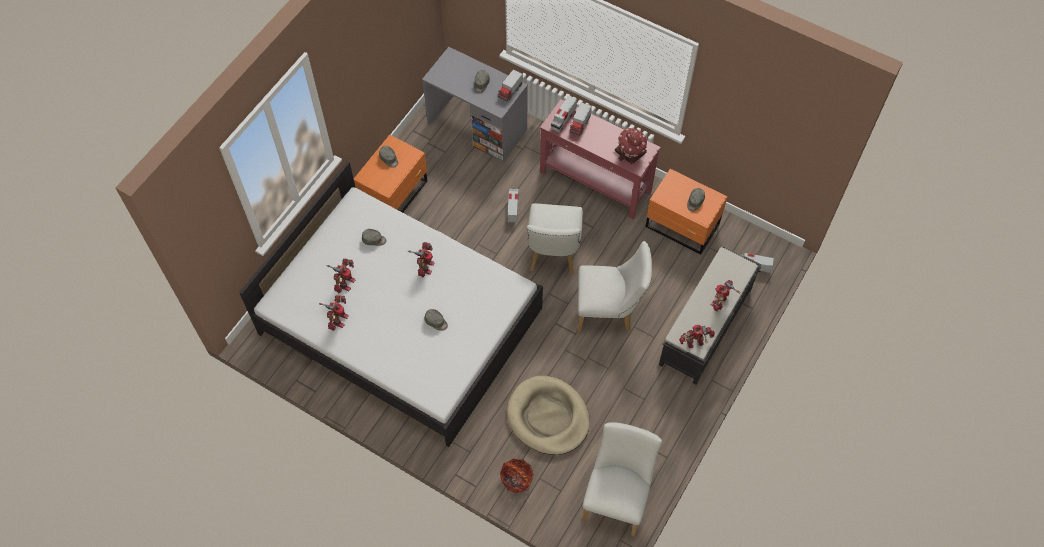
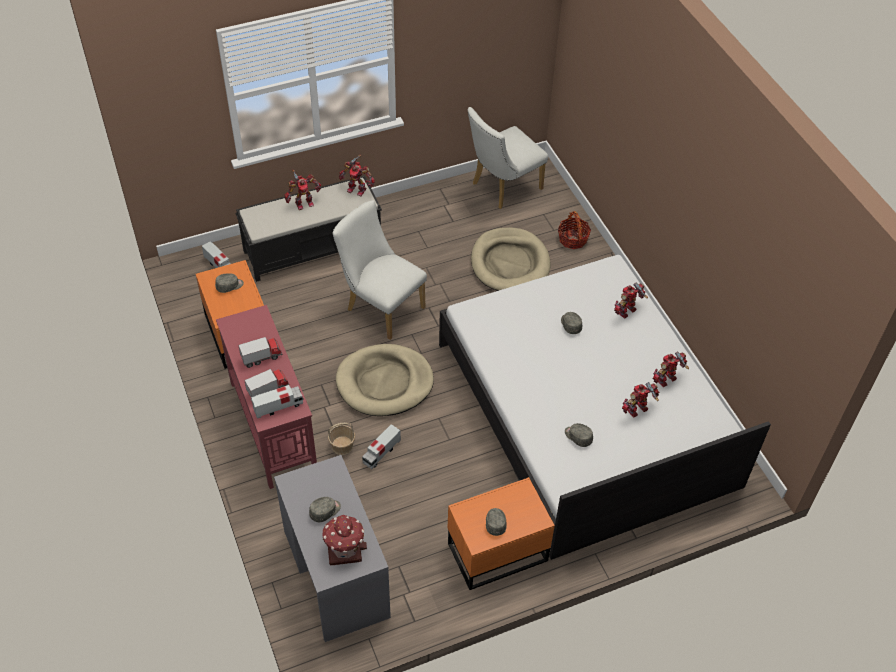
camera: 145 degrees left, 10 degrees down
toy robot [408,242,435,277] -> toy robot moved to [614,283,648,319]
toy truck [498,69,523,102] -> toy truck moved to [238,337,282,368]
white chair [527,203,583,274] -> beige dog bed [336,344,434,416]
toy house [615,128,647,165] -> toy house moved to [323,515,367,565]
none -> basket [328,423,355,455]

